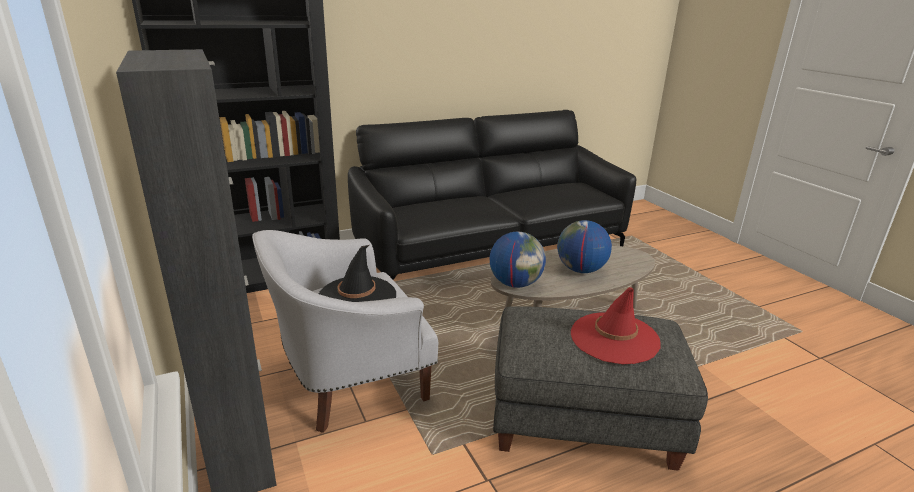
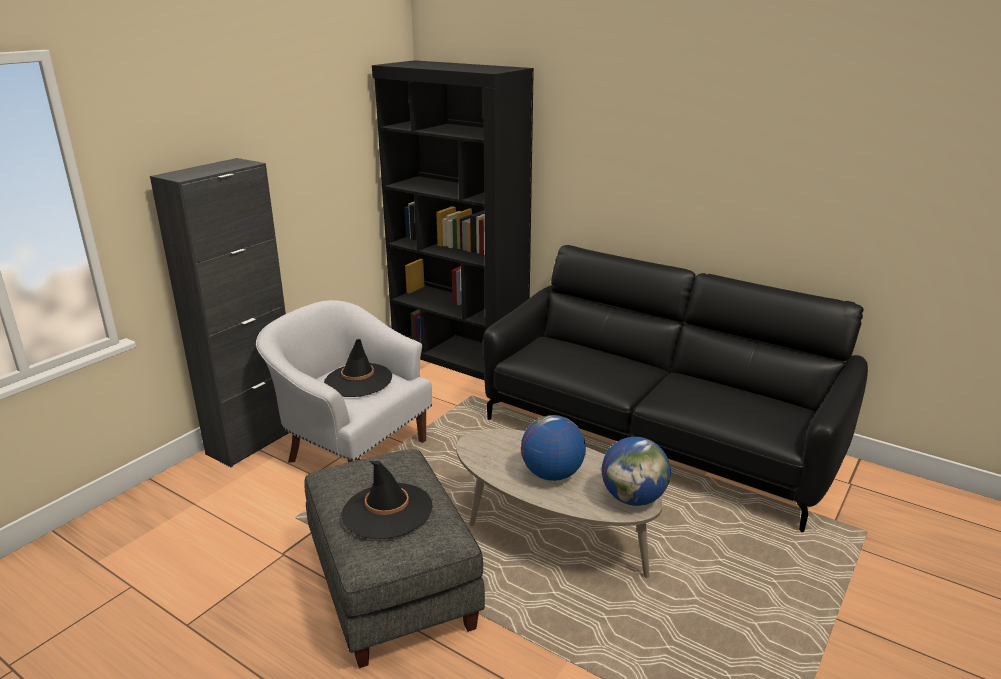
camera: 60 degrees right, 0 degrees up
globe [490,232,546,288] -> globe moved to [602,437,671,506]
red hat [571,287,661,364] -> black hat [342,461,433,539]

